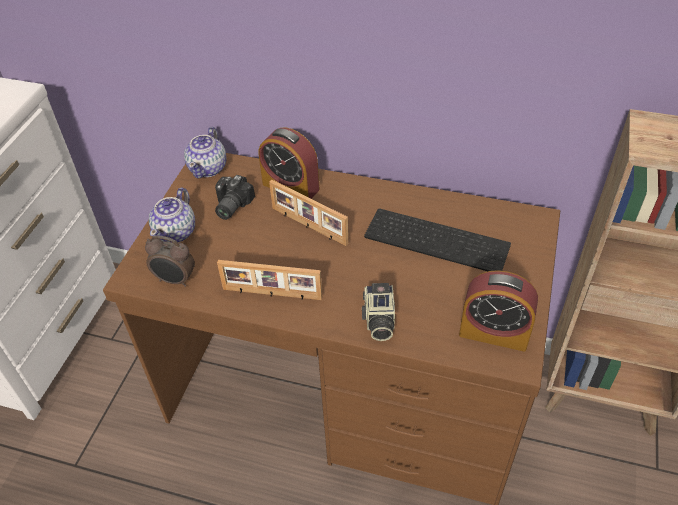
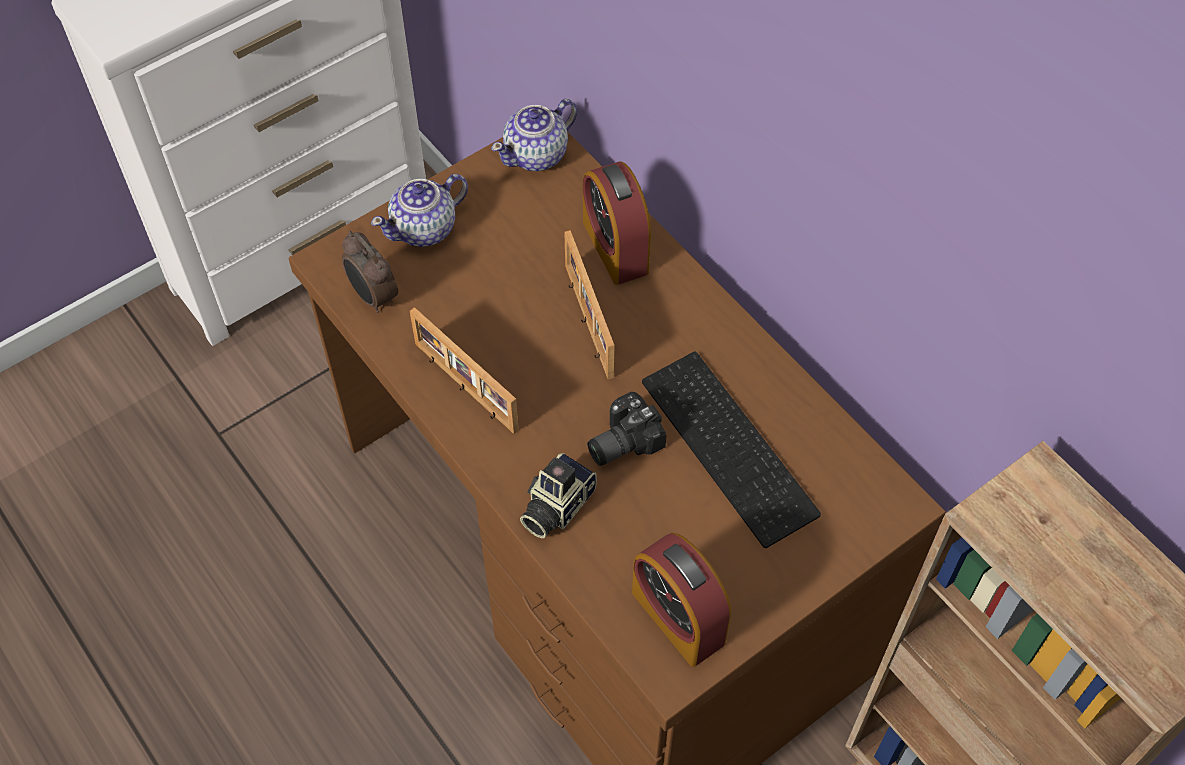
camera: 35 degrees right, 10 degrees up
camera [215,175,255,220] -> camera moved to [587,392,666,466]

